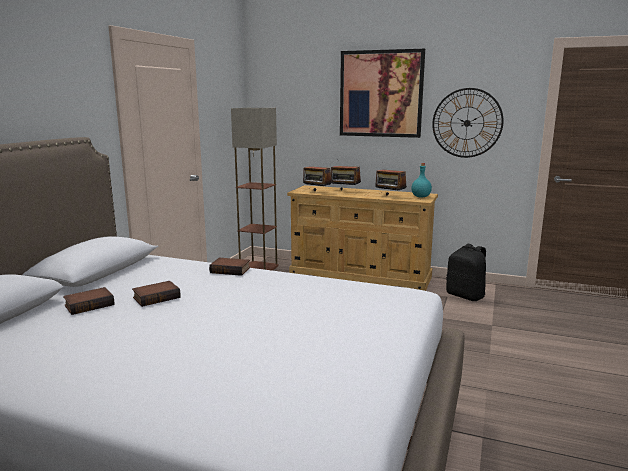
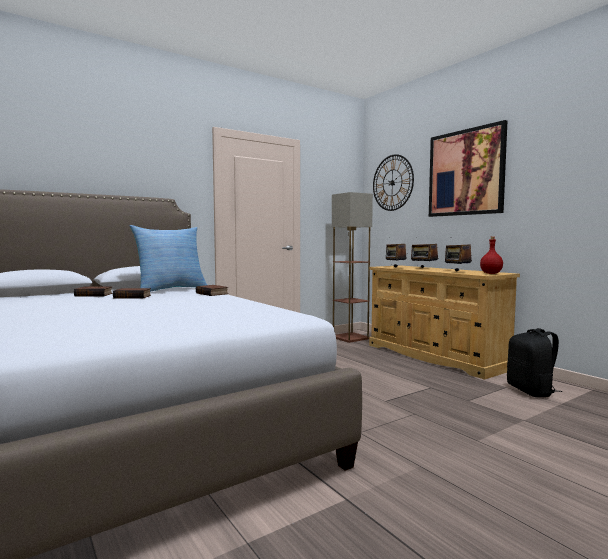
camera: 35 degrees right, 10 degrees down
turquoise bottle [411,163,432,197] -> red bottle [480,237,503,274]
wall clock [432,88,504,158] -> wall clock moved to [373,154,414,211]
none -> pillow [130,225,207,292]

